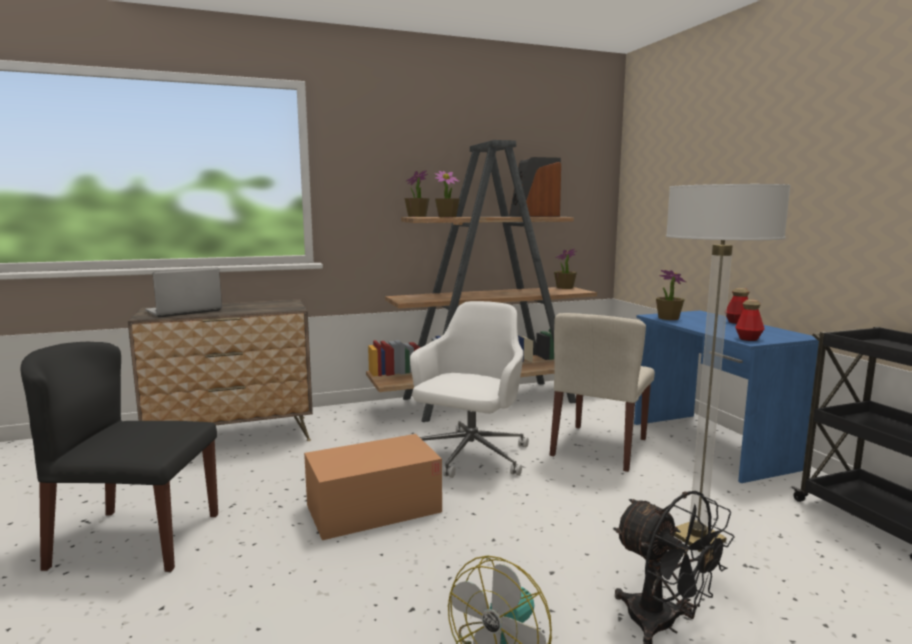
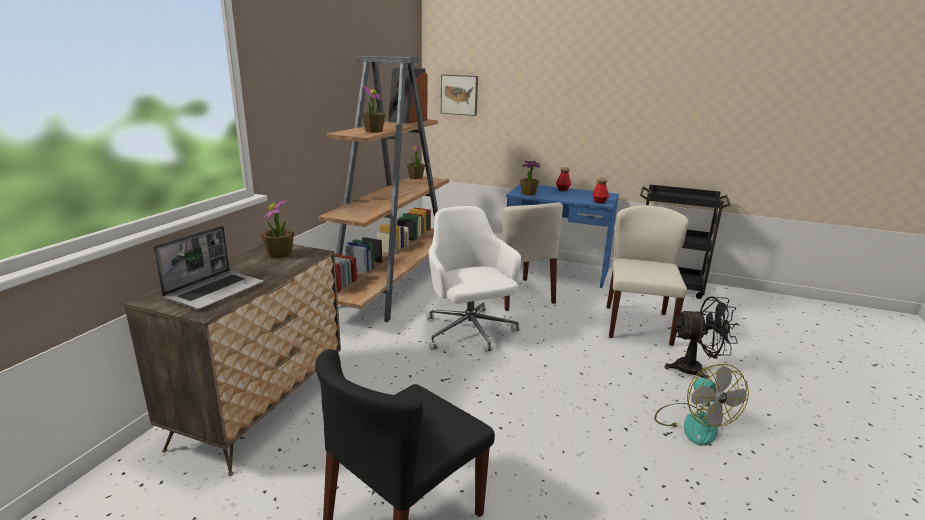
camera: 50 degrees left, 10 degrees up
laptop [145,268,222,317] -> laptop turned 150 degrees counterclockwise [153,226,264,310]
cardboard box [304,434,442,540] -> none
potted plant [405,170,430,217] -> potted plant moved to [261,199,294,258]
floor lamp [666,184,791,552] -> beige chair [607,205,689,346]
none -> picture [441,75,478,116]

